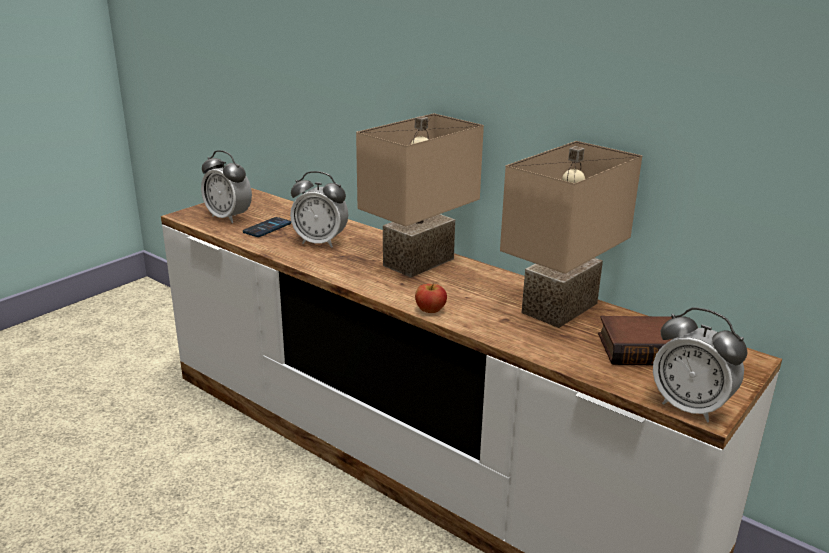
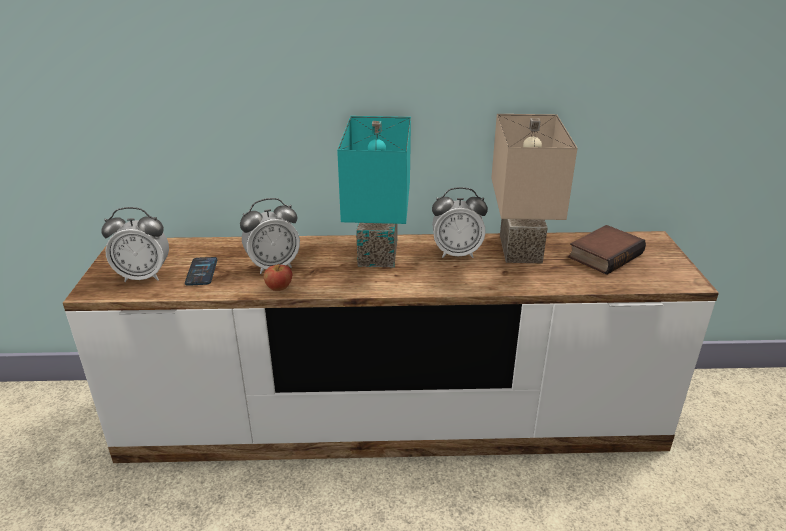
camera: 40 degrees left, 5 degrees up
beige table lamp [356,113,484,277] -> turquoise table lamp [337,116,411,267]
apple [415,283,447,313] -> apple moved to [264,264,292,291]
alarm clock [653,308,747,422] -> alarm clock moved to [432,187,488,258]

